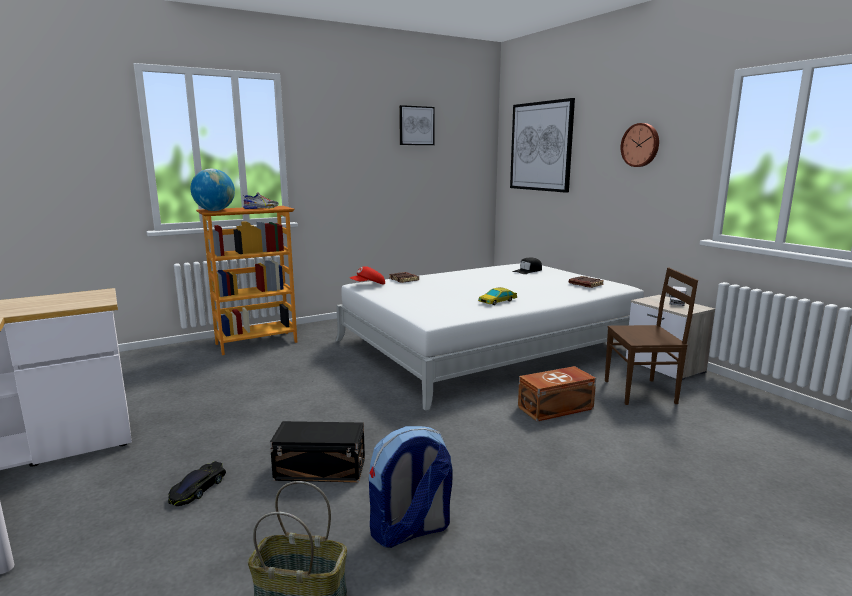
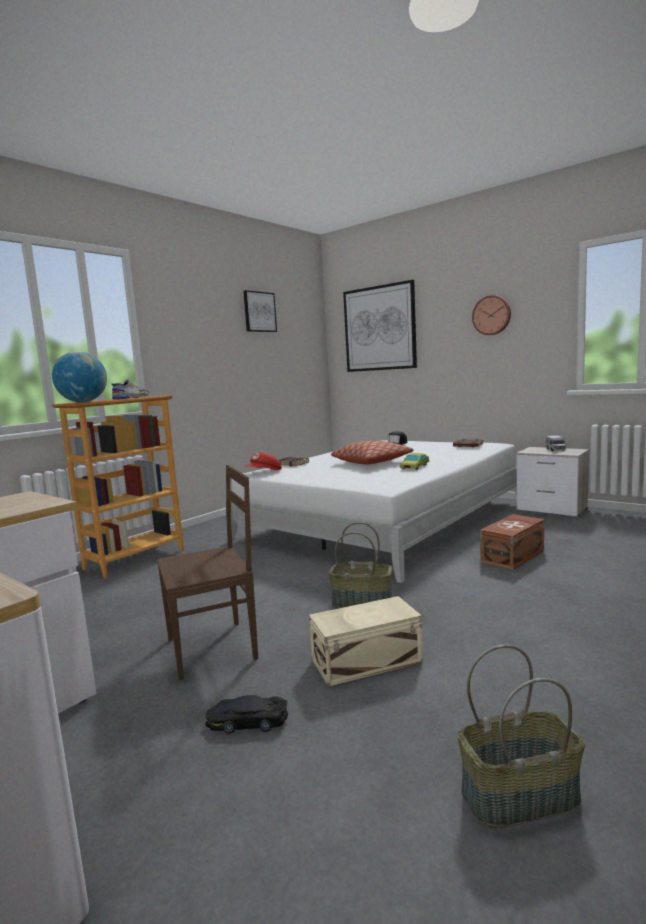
camera: 20 degrees left, 5 degrees down
black toy car [168,461,226,506] -> black toy car turned 90 degrees clockwise [205,695,288,734]
black storage box [270,421,365,482] -> beige storage box [309,596,423,687]
backpack [369,426,452,548] -> none
brown chair [605,268,698,405] -> brown chair moved to [157,465,258,680]
none -> basket [329,522,392,609]
none -> pillow [331,441,414,465]

